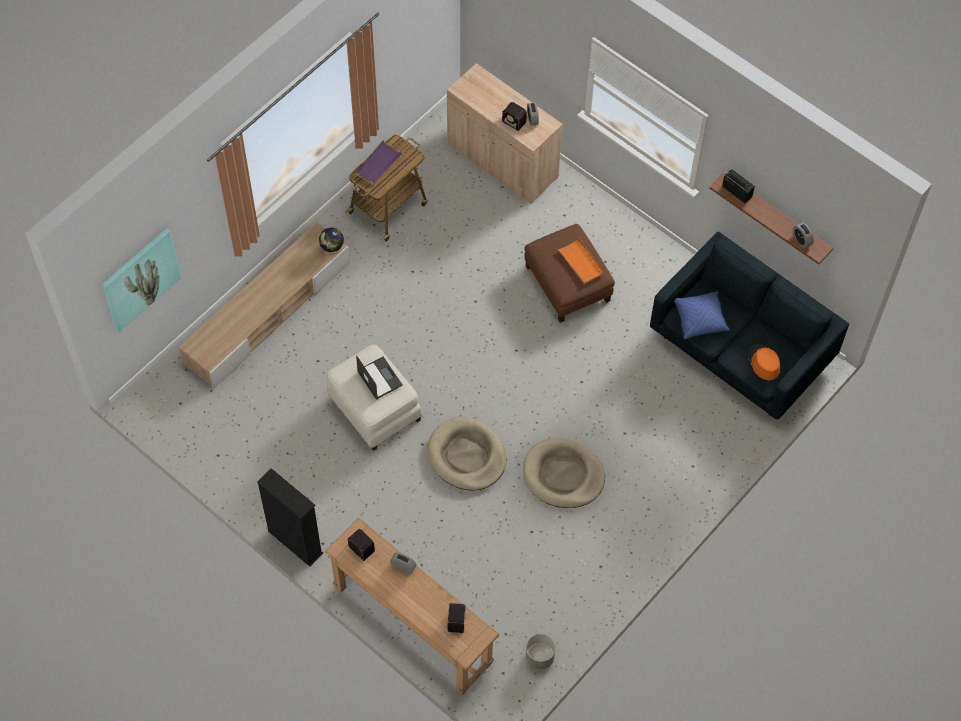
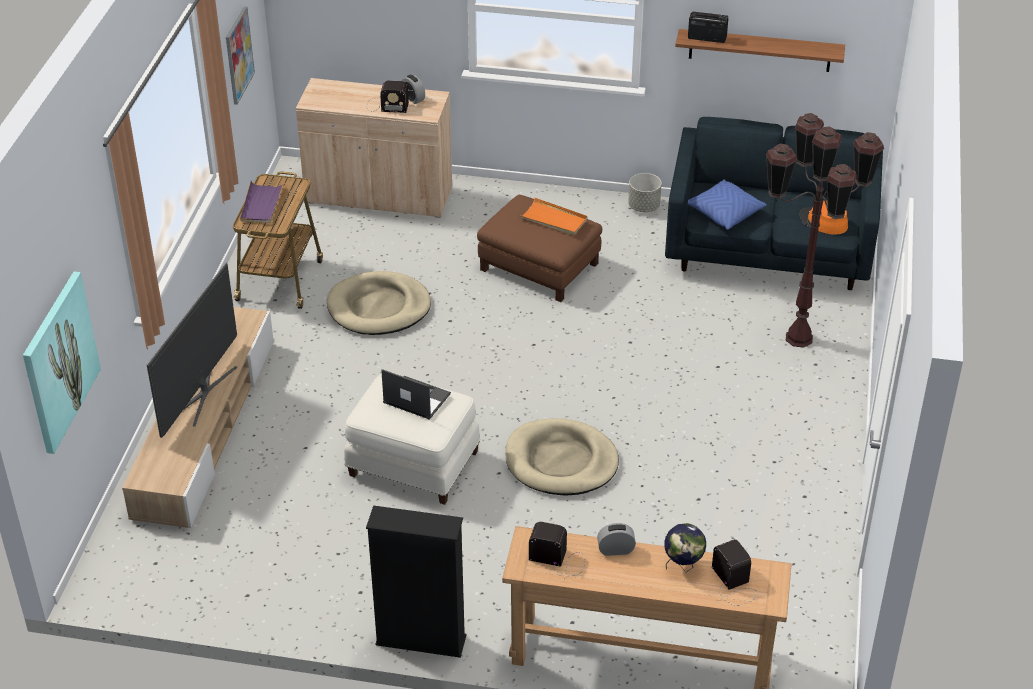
camera: 30 degrees left, 20 degrees down
globe [319,227,344,255] -> globe moved to [664,523,706,572]
beige dog bed [523,438,605,508] -> beige dog bed moved to [327,271,431,335]
grey planter [526,634,556,669] -> grey planter moved to [628,173,662,212]
alarm clock [793,223,814,248] -> none
none -> television [147,263,237,438]
none -> picture [226,7,255,105]
none -> brown floor lamp [766,113,884,348]

